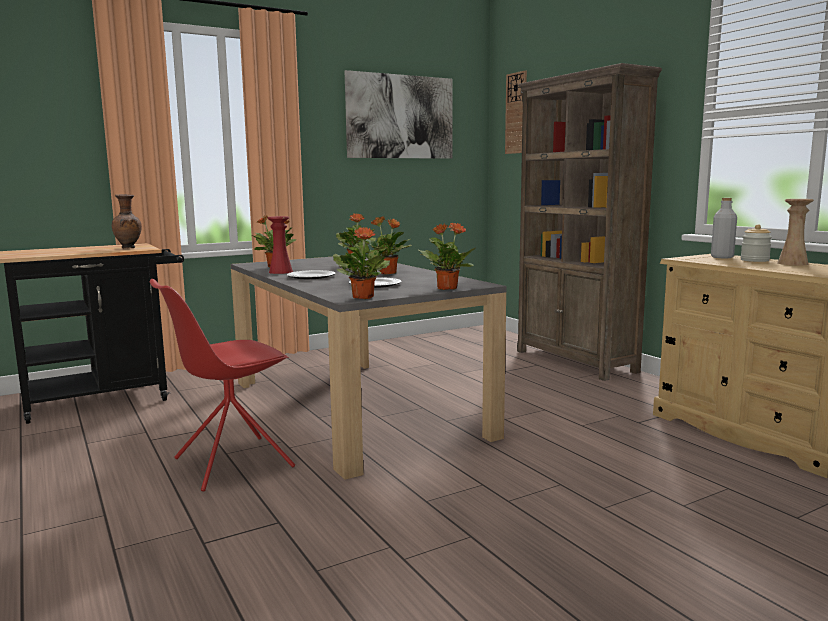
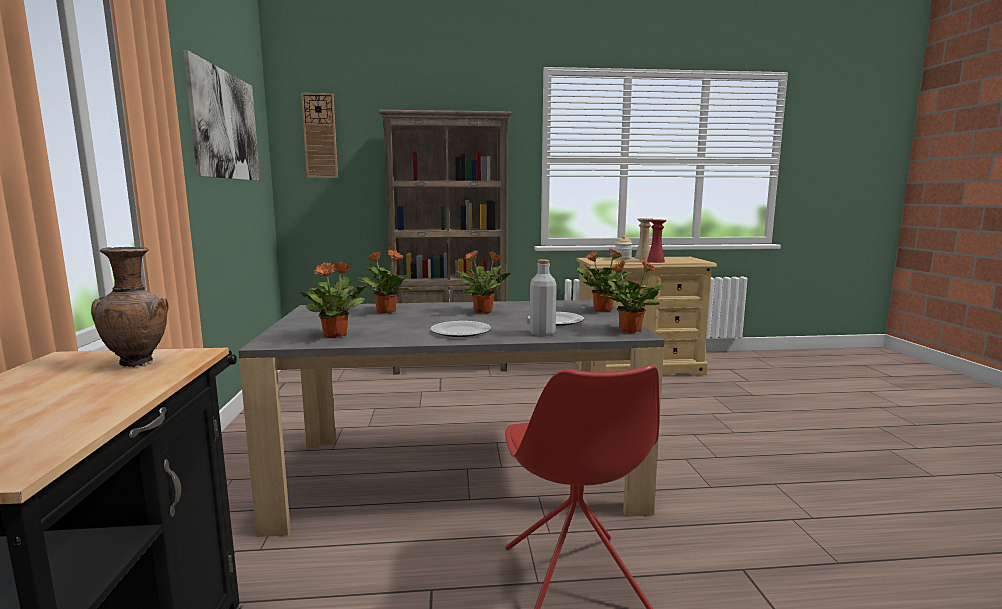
camera: 65 degrees left, 0 degrees up
red vase [267,216,293,274] -> red vase moved to [647,220,666,263]
grey bottle [711,198,737,258] -> grey bottle moved to [530,260,557,336]

